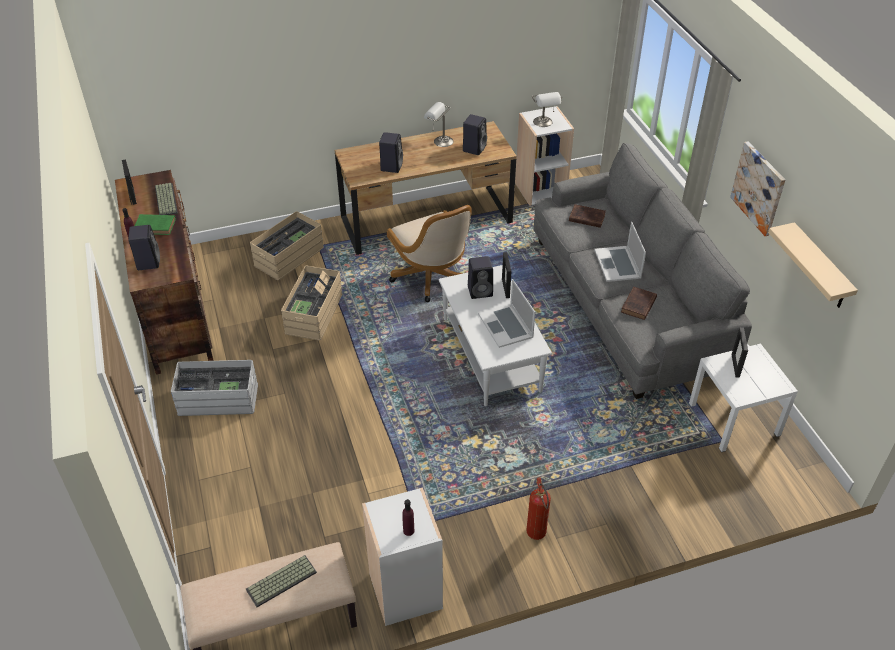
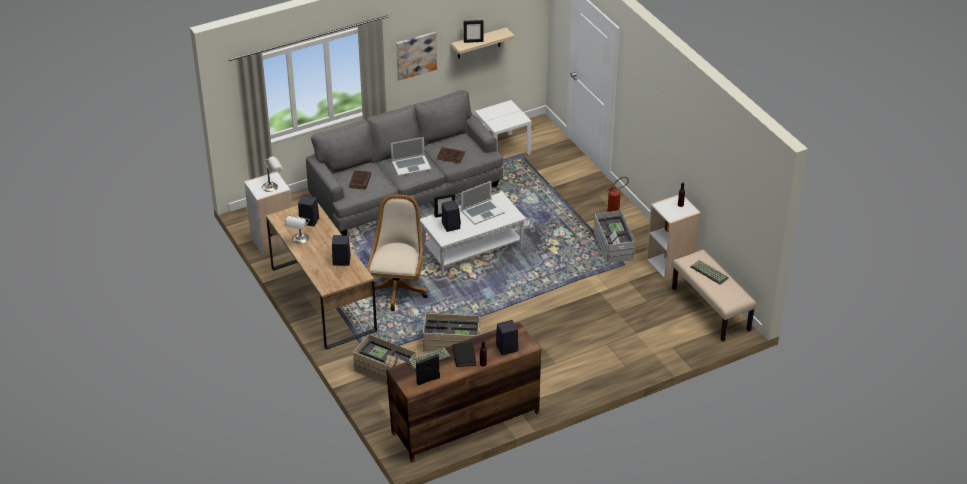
camera: 100 degrees left, 5 degrees down
green book [135,214,176,235] -> black book [453,343,476,367]
grey storage box [171,360,258,416] -> grey storage box moved to [594,210,635,263]
office chair [387,205,472,302] -> office chair turned 45 degrees counterclockwise [367,194,428,311]
picture frame [732,327,748,378] -> picture frame moved to [464,20,484,43]

